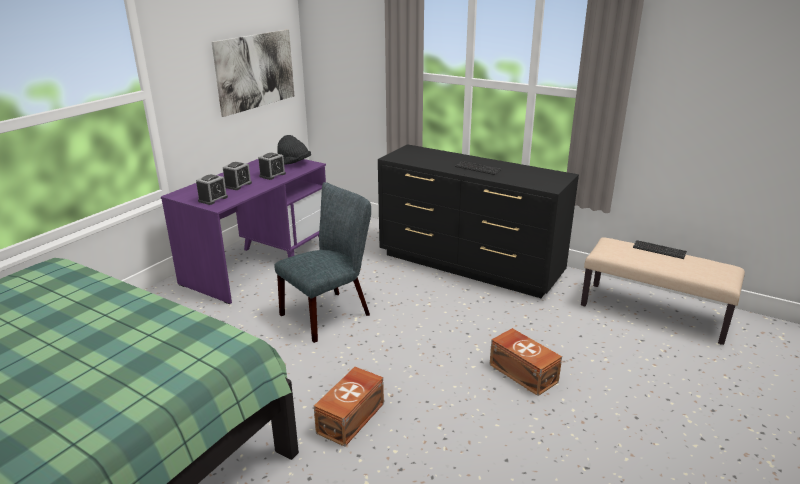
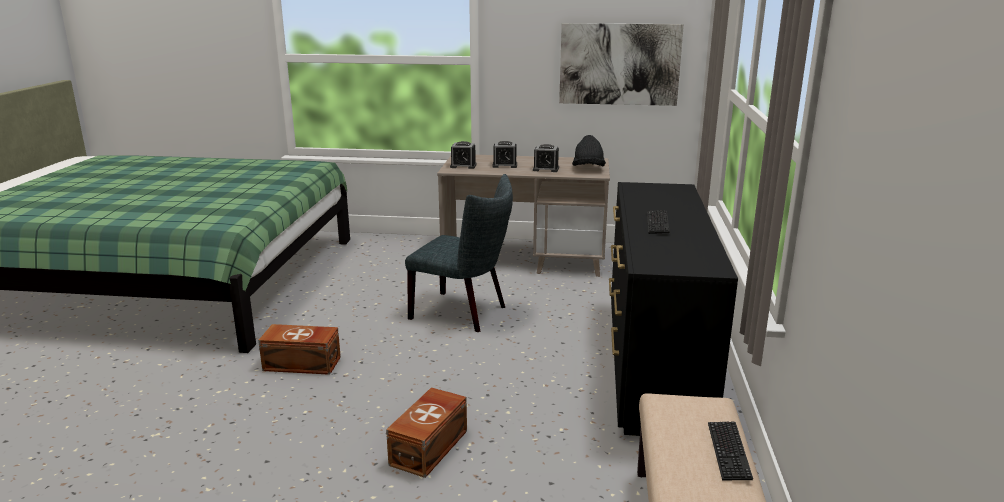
camera: 65 degrees right, 5 degrees down
purple desk [161,159,326,304] -> beige desk [437,155,610,277]

